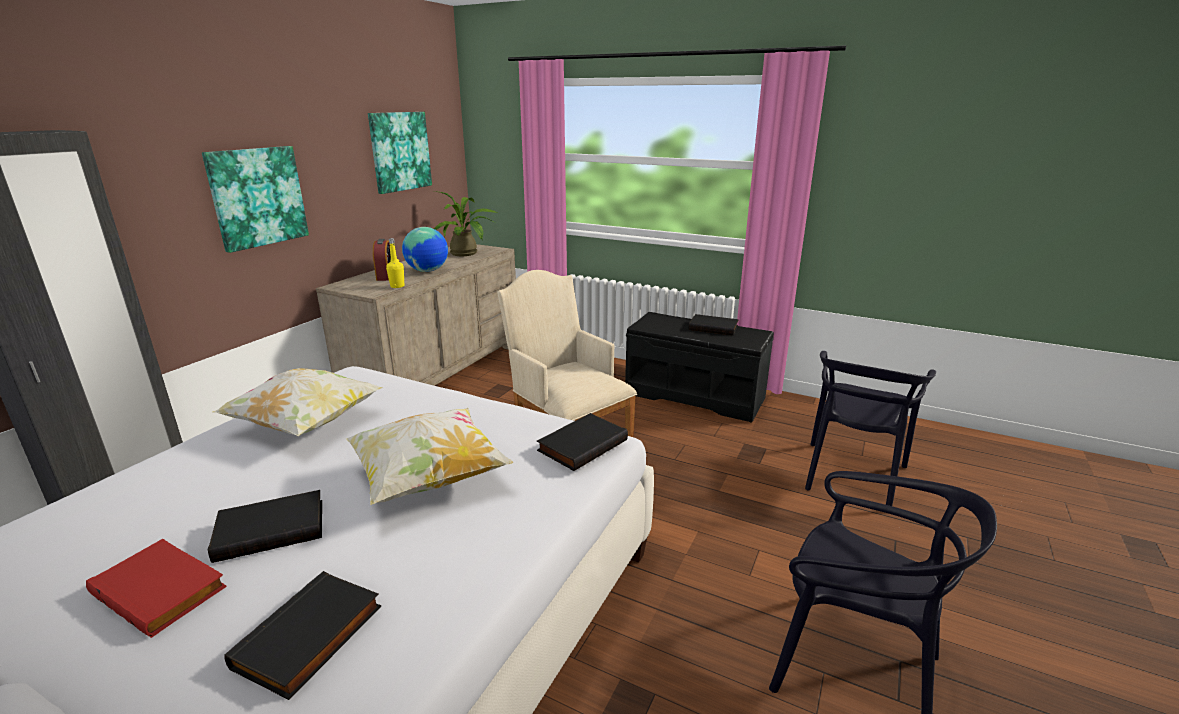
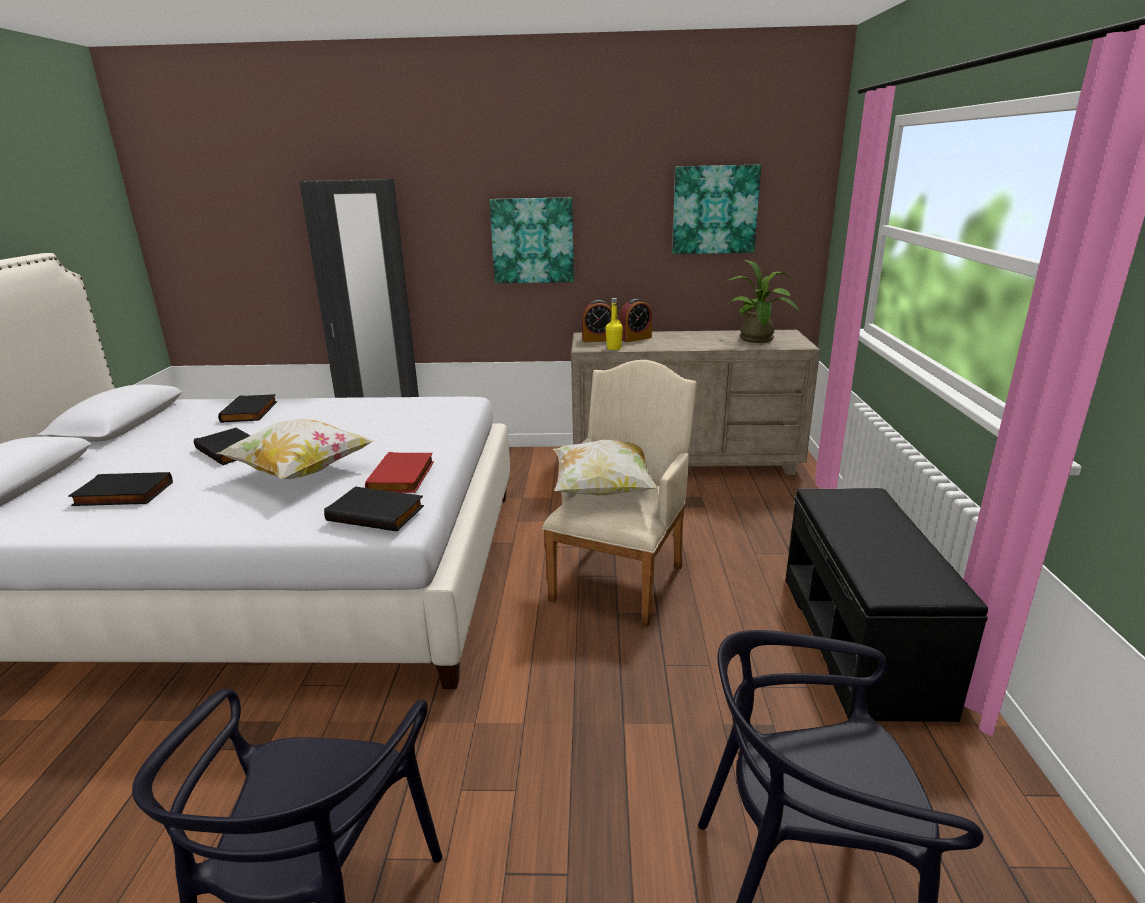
camera: 65 degrees right, 0 degrees up
red book [86,539,227,638] -> red book moved to [365,452,434,493]
pillow [213,368,383,436] -> pillow moved to [553,440,658,495]
globe [402,227,448,272] -> none
black book [688,314,739,336] -> black book moved to [218,394,277,423]
none -> alarm clock [582,300,612,342]

